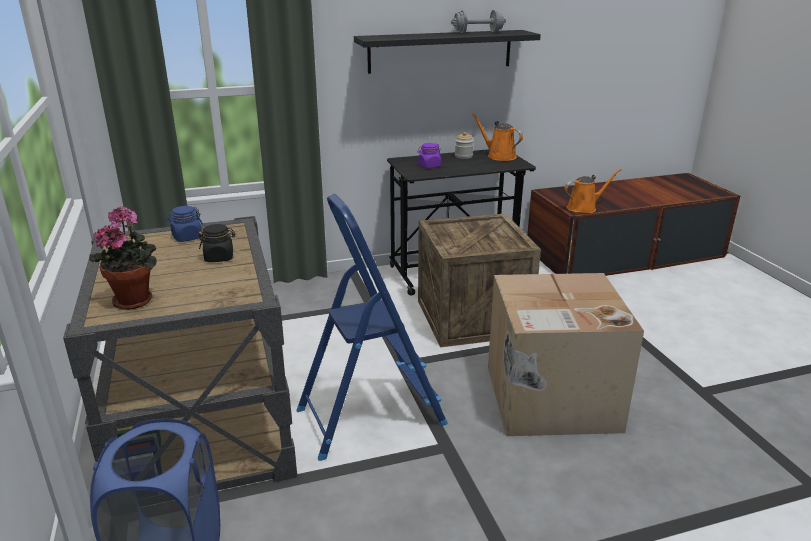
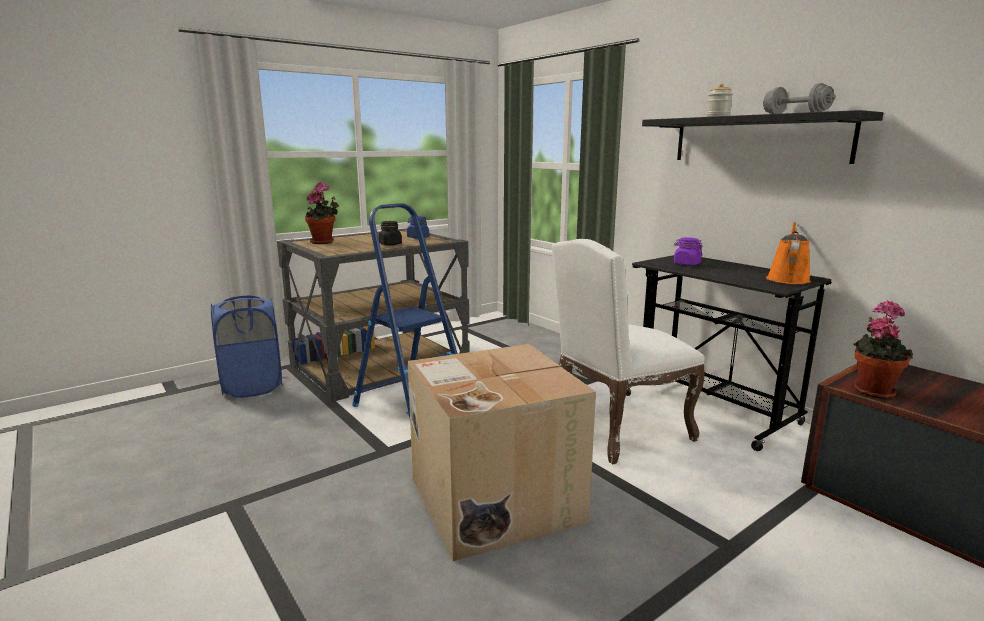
camera: 70 degrees right, 10 degrees down
crate [418,213,541,347] -> white chair [552,239,705,464]
jar [455,132,474,159] -> jar moved to [706,83,733,117]
orange watering can [564,169,621,213] -> potted plant [853,300,913,399]

